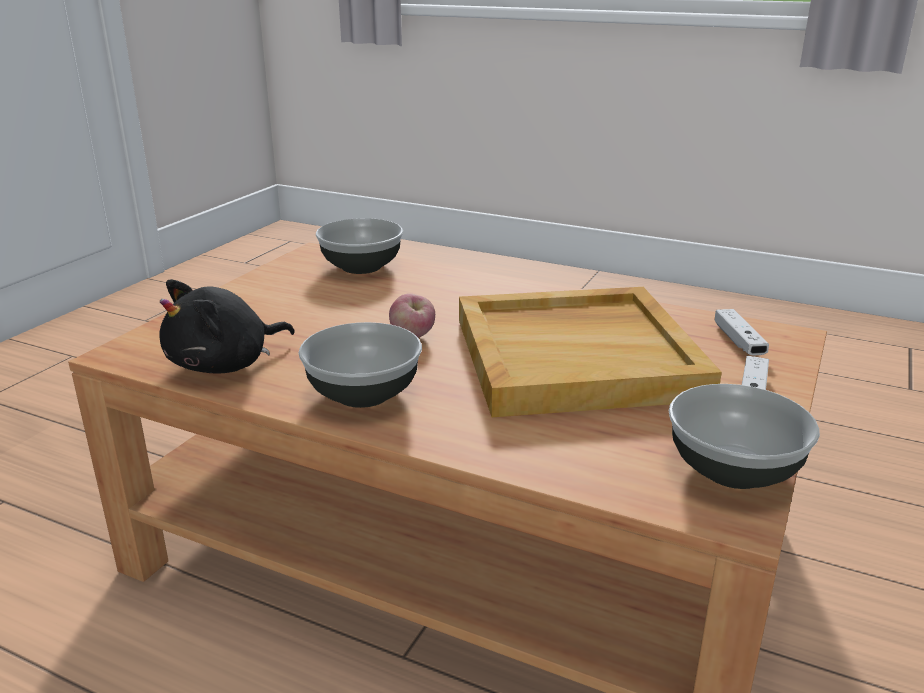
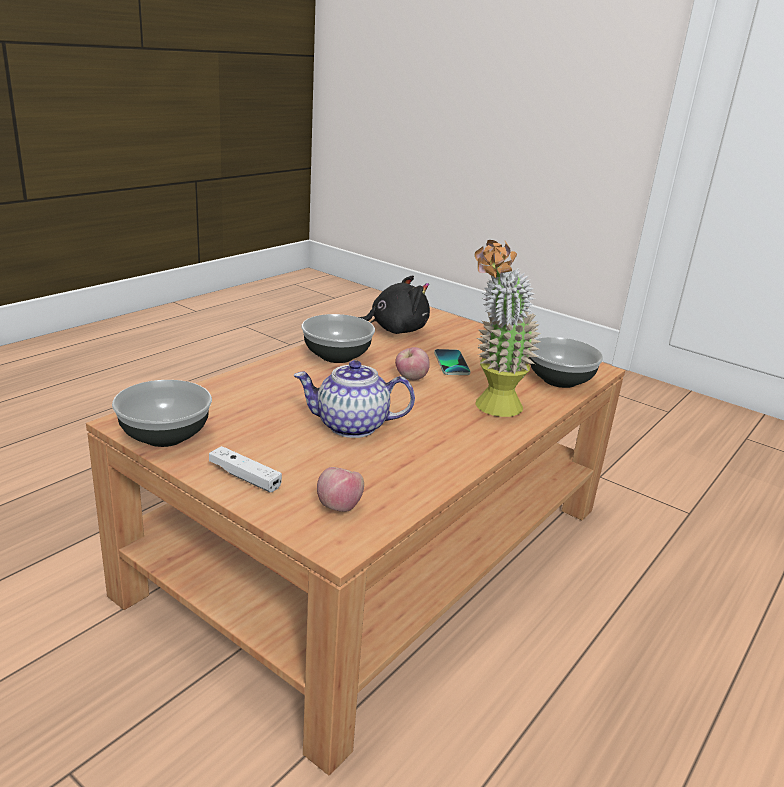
camera: 100 degrees right, 0 degrees up
black plush toy [159,279,295,373] -> black plush toy turned 105 degrees clockwise [359,275,430,334]
beige tray [459,287,722,417] -> teapot [293,360,415,438]
white game controller [715,309,769,356] -> apple [317,467,364,512]
none -> phone [434,349,471,375]
none -> potted plant [475,240,541,417]

